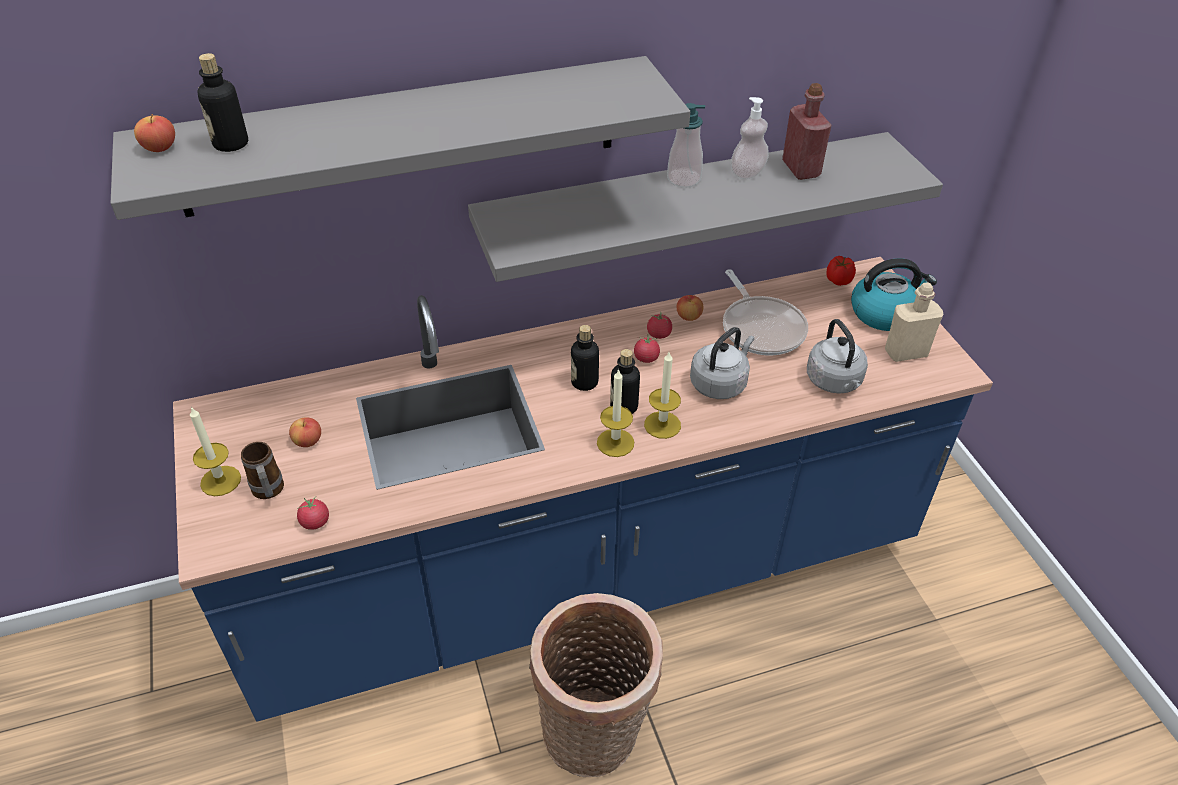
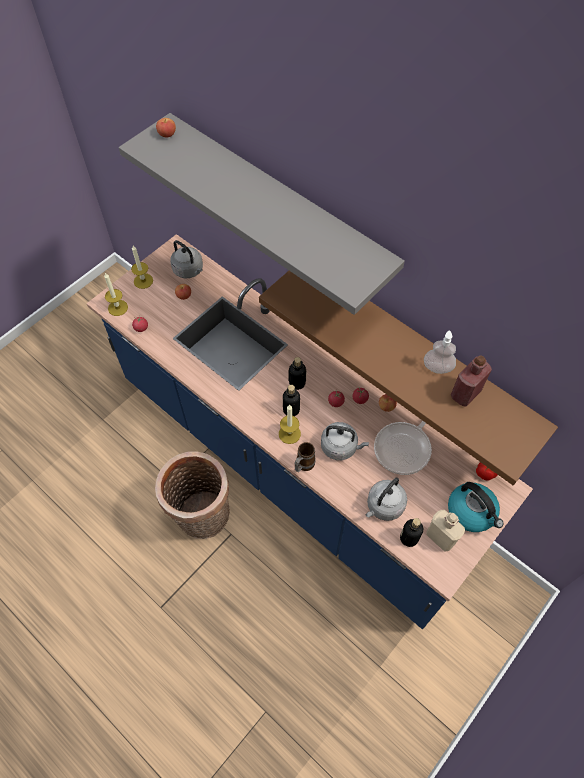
camera: 60 degrees right, 15 degrees up
bottle [197,53,248,152] -> bottle moved to [400,518,423,547]
mug [241,442,284,499] -> mug moved to [295,442,316,472]
grey shelf [468,132,943,282] -> brown shelf [259,271,558,485]
candle [597,369,634,457] -> candle moved to [104,273,128,316]
soap dispenser [667,103,705,188] -> none
none -> grey kettle [170,240,203,279]

